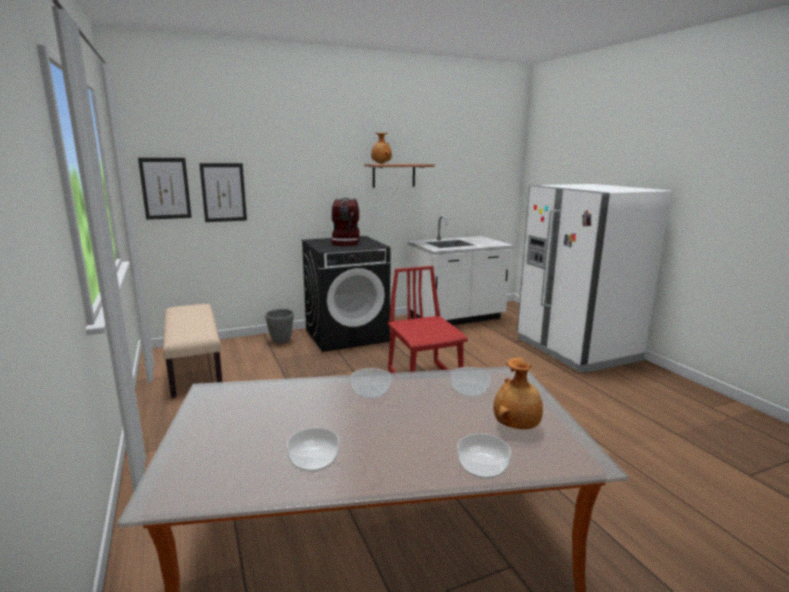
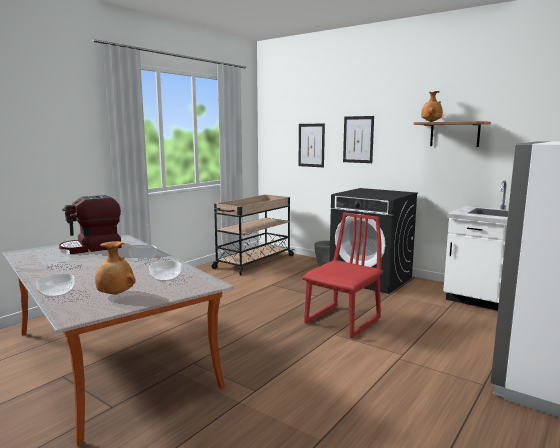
camera: 60 degrees right, 5 degrees down
picture [138,158,192,220] -> picture moved to [343,116,374,163]
beige bench [163,304,222,398] -> beige cart [211,194,295,275]
coffee machine [331,198,360,246] -> coffee machine moved to [59,195,122,254]

